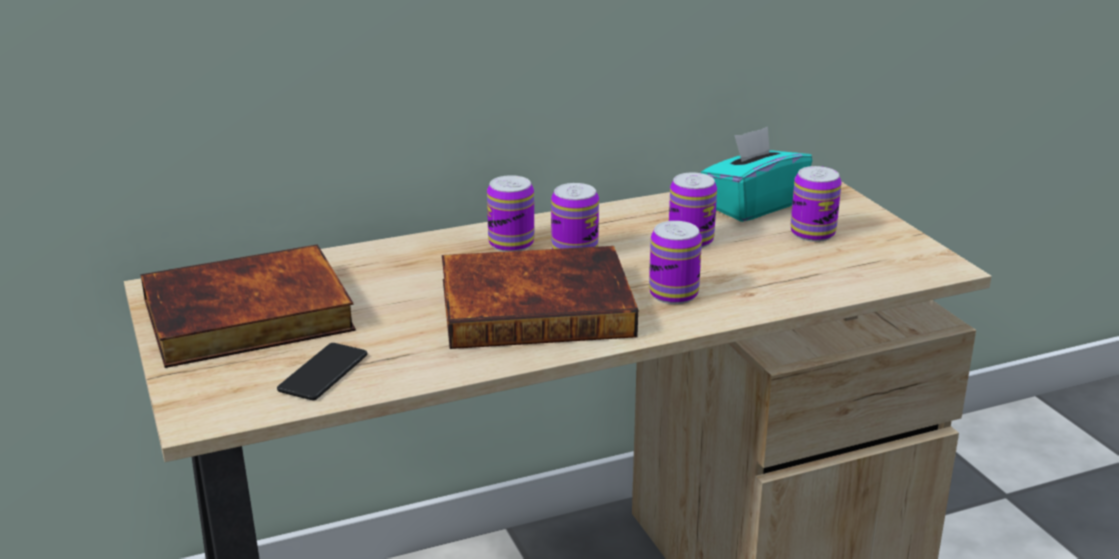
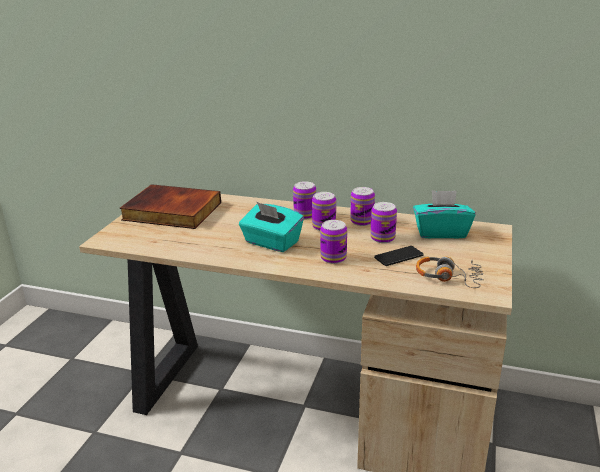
camera: 40 degrees right, 0 degrees up
phone [277,343,367,400] -> phone moved to [374,246,424,266]
book [442,246,638,349] -> turquoise tissue box [239,202,304,252]
can [791,166,842,242] -> can moved to [350,187,375,226]
none -> headphones [416,257,484,288]

